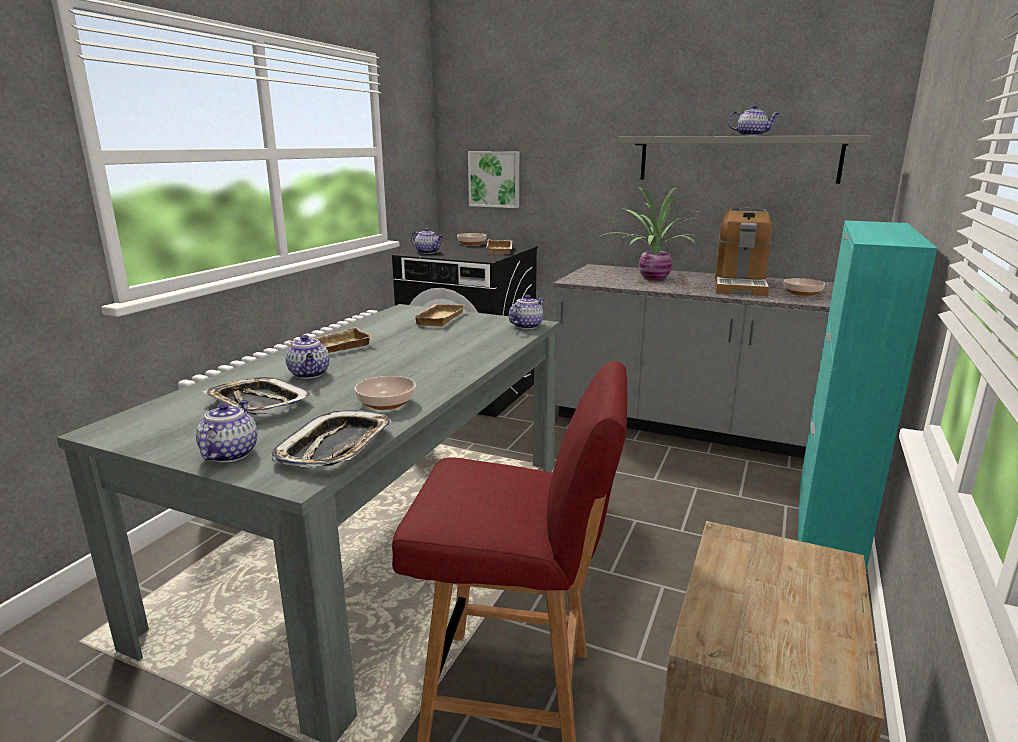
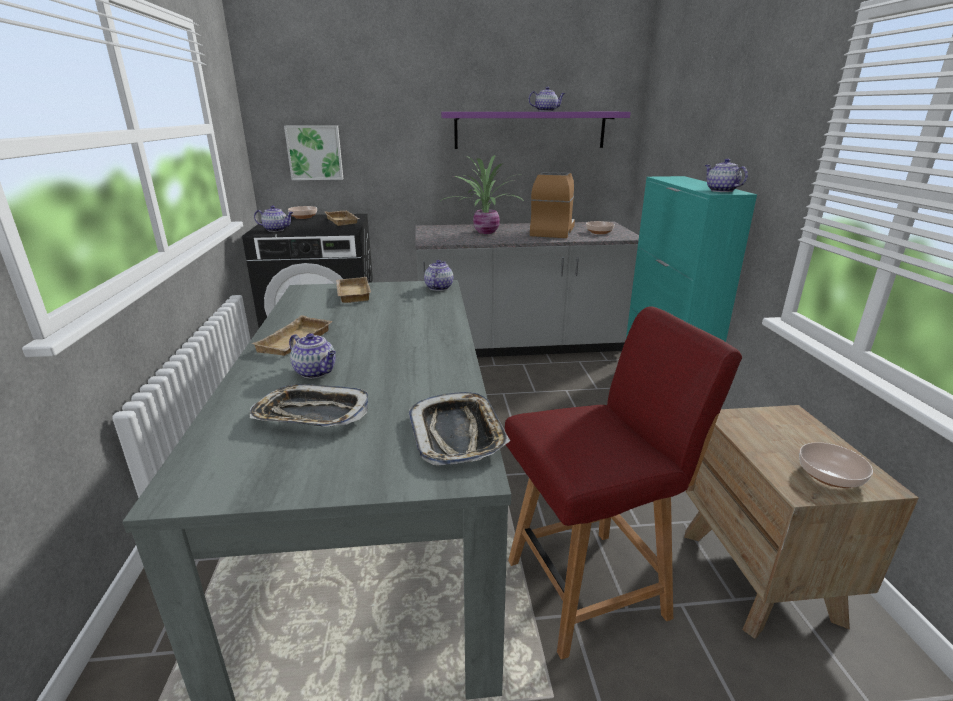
camera: 30 degrees left, 5 degrees up
teapot [196,400,257,462] -> teapot moved to [705,158,748,192]
bowl [355,376,416,410] -> bowl moved to [799,442,873,488]
grey shelf [618,135,871,184] -> purple shelf [441,112,631,149]
coffee machine [715,208,772,296] -> coffee machine turned 150 degrees counterclockwise [530,172,575,238]

